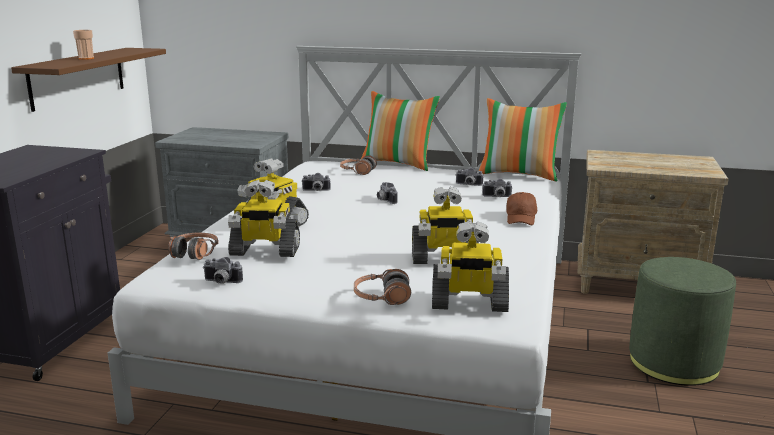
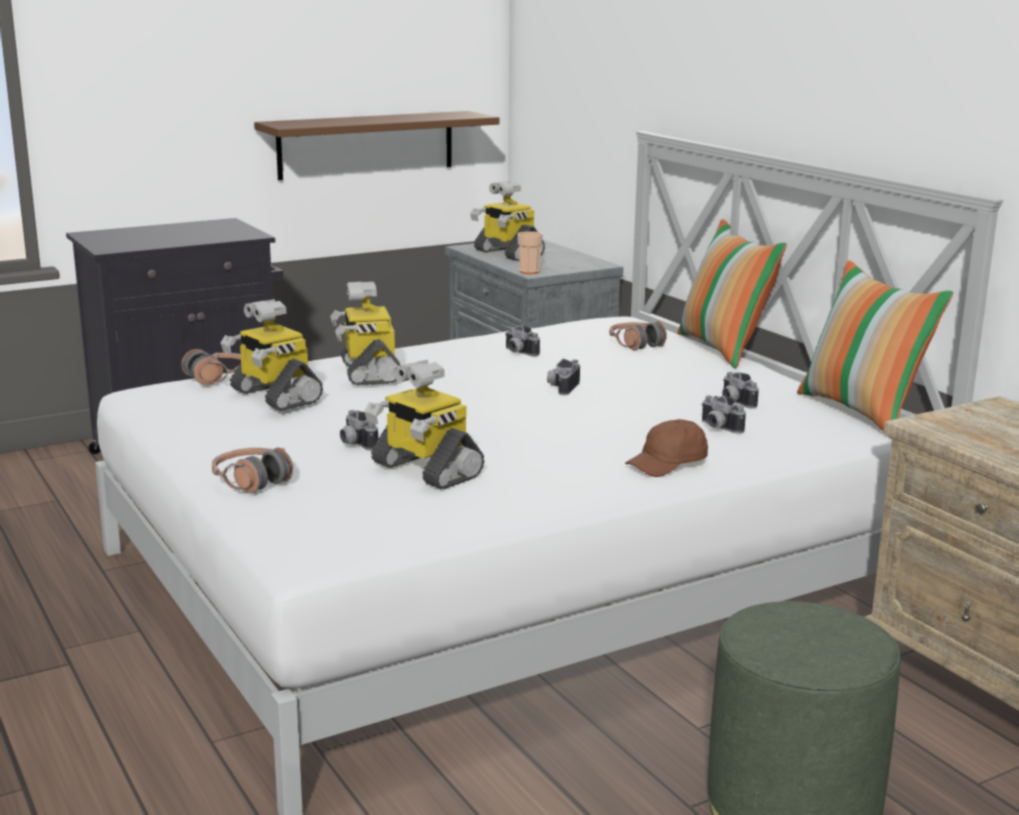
camera: 45 degrees right, 0 degrees up
cup [73,30,94,60] -> cup moved to [518,231,543,274]
camera [203,257,243,284] -> camera moved to [340,410,378,451]
toy robot [432,221,509,312] -> toy robot moved to [470,181,545,261]

